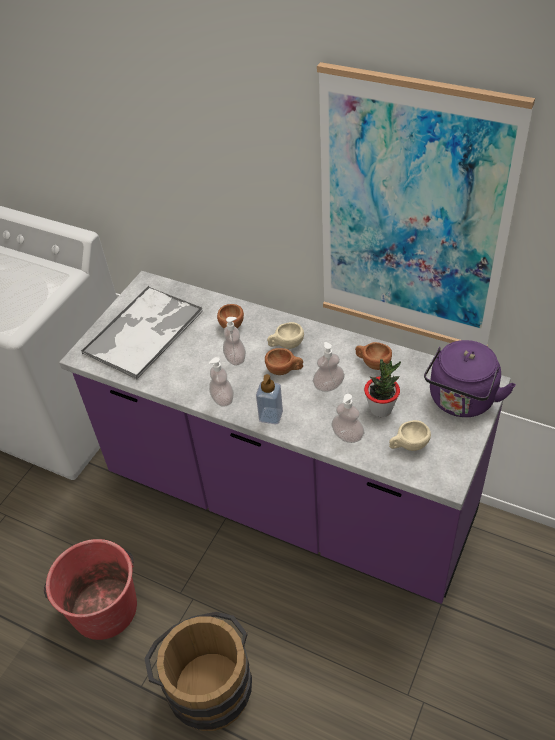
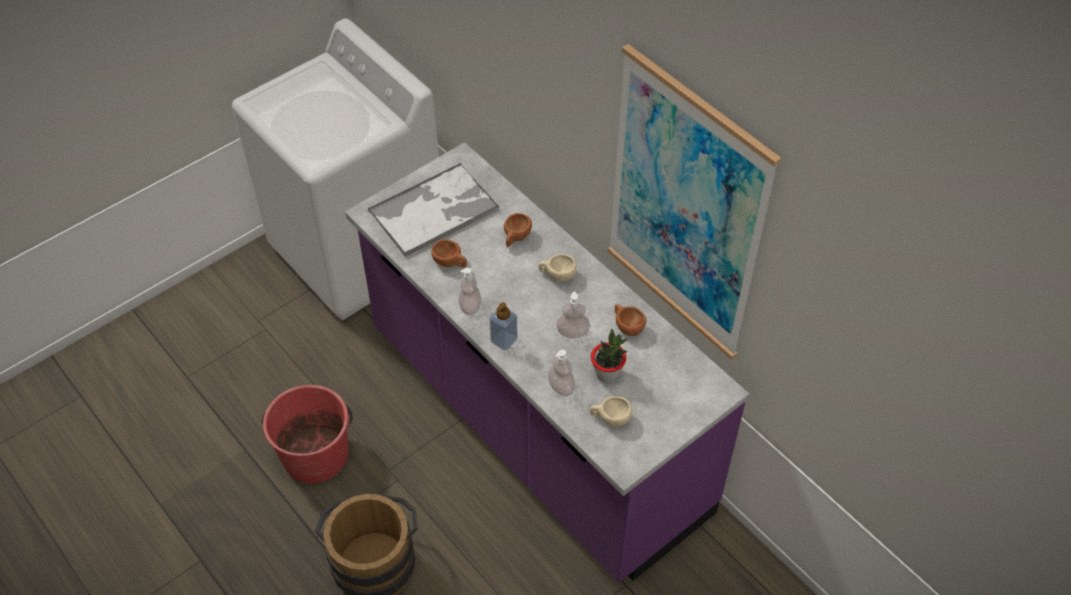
camera: 20 degrees right, 5 degrees up
soap dispenser [223,317,246,366] -> none
brown cup [265,348,303,375] -> brown cup moved to [431,239,467,267]
purple kettle [424,340,516,417] -> none

